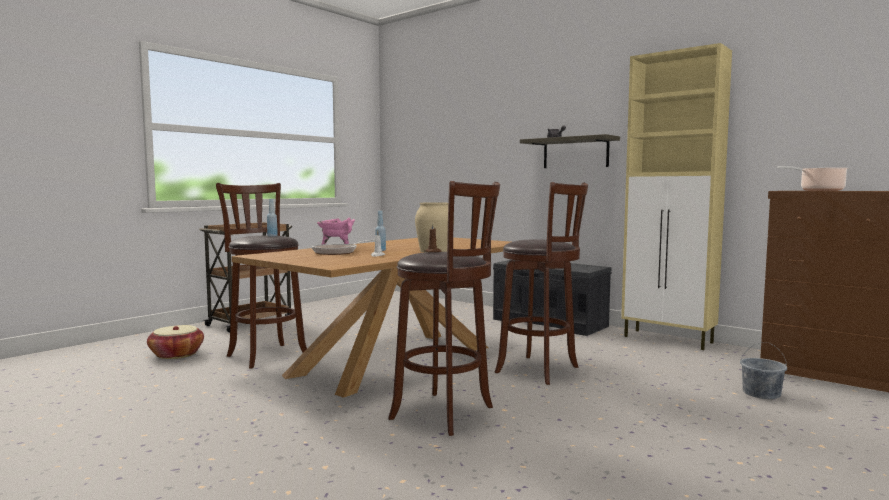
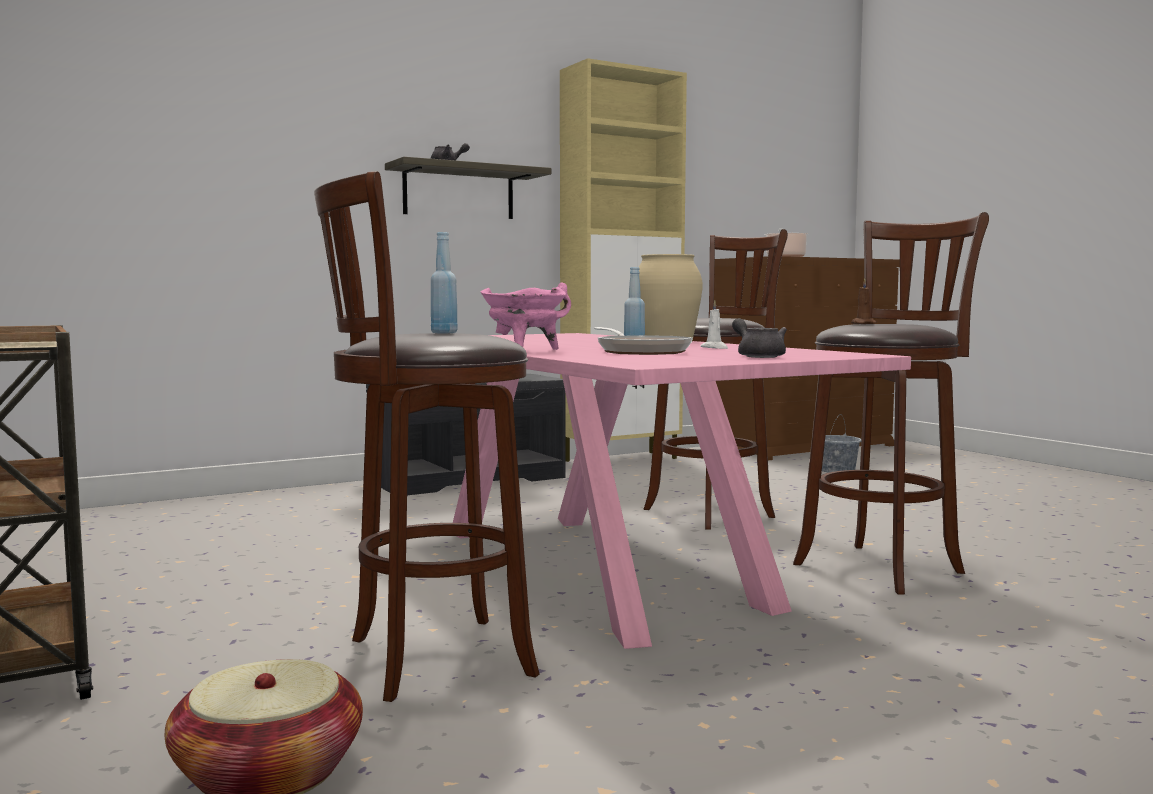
camera: 70 degrees left, 0 degrees up
brown dining table [232,237,510,398] -> pink dining table [453,333,911,649]
none -> grey teapot [732,318,787,358]

